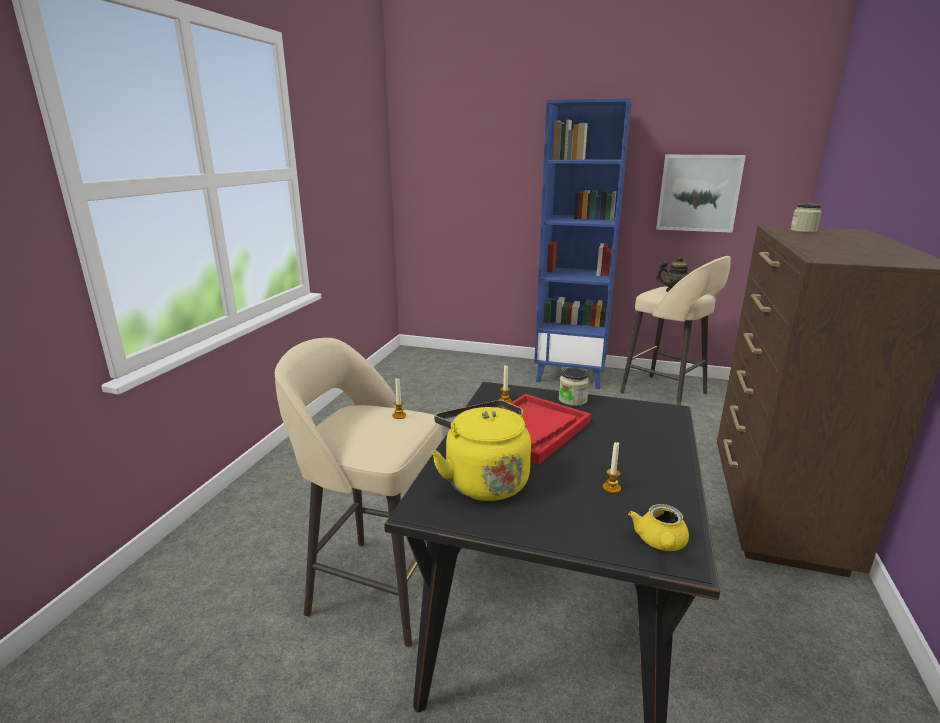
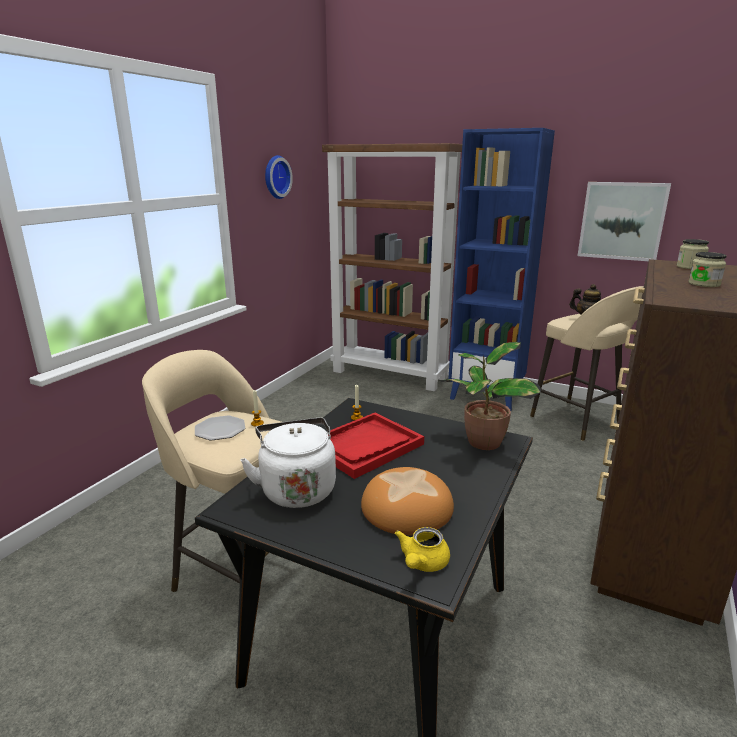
camera: 10 degrees right, 0 degrees up
yellow kettle [432,400,531,501] -> white kettle [240,418,336,508]
jar [559,368,589,406] -> jar moved to [688,252,726,287]
candle [603,442,621,493] -> bread [361,467,454,536]
none -> plate [195,416,245,441]
none -> wall clock [265,155,293,199]
none -> brown bookcase [322,143,462,391]
none -> potted plant [439,342,541,450]

